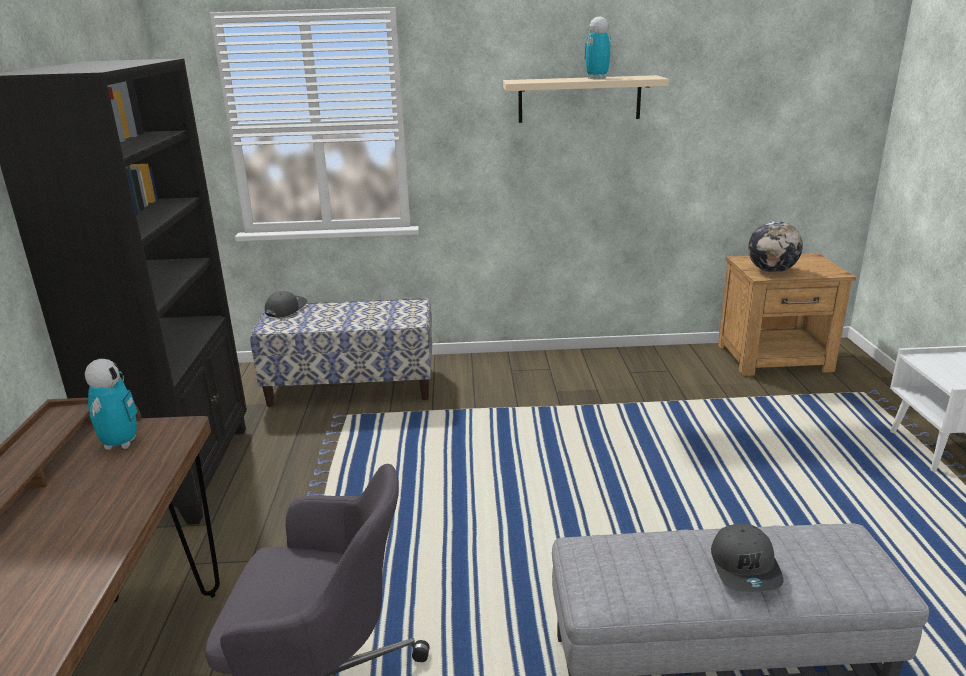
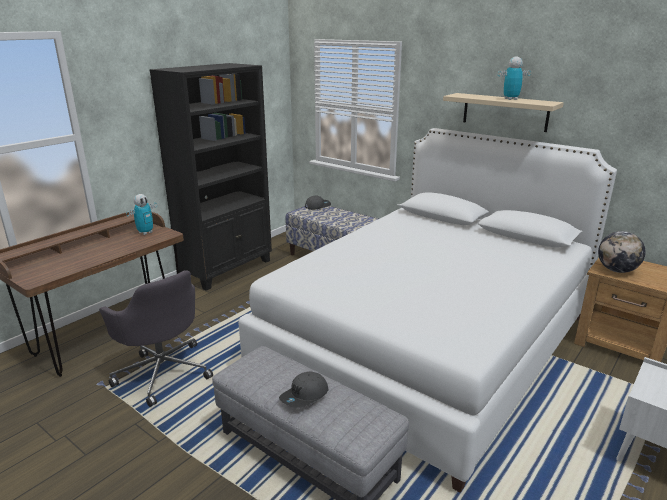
camera: 40 degrees right, 0 degrees up
none -> white bed [238,128,617,493]

